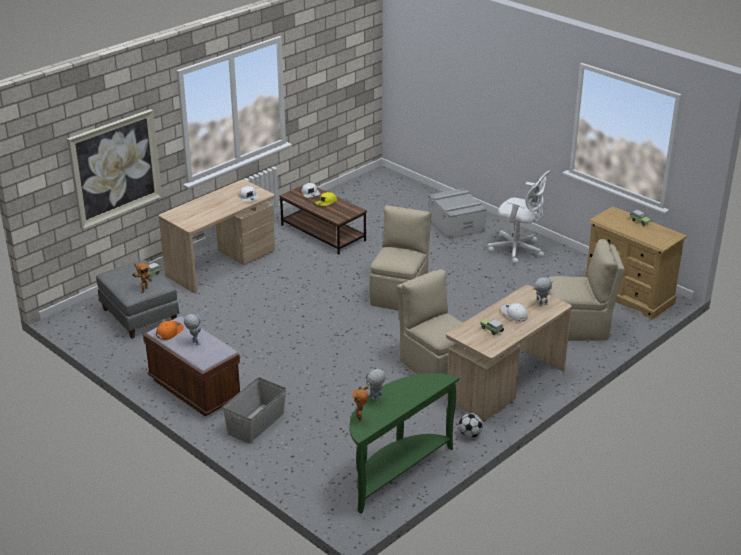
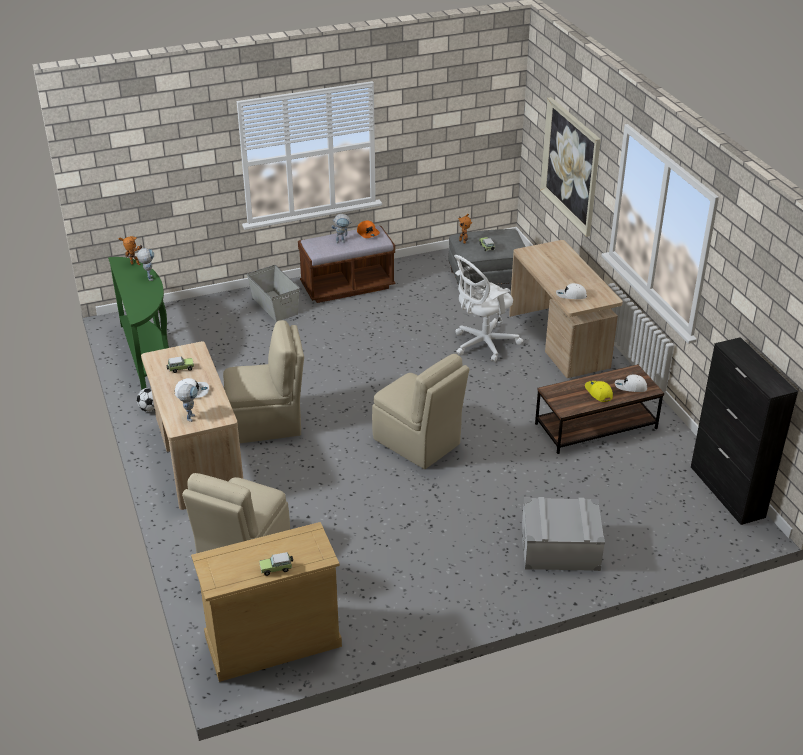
camera: 115 degrees right, 5 degrees up
white office chair [488,170,550,264] -> white office chair moved to [454,255,523,362]
none -> black cabinet [691,337,798,525]

